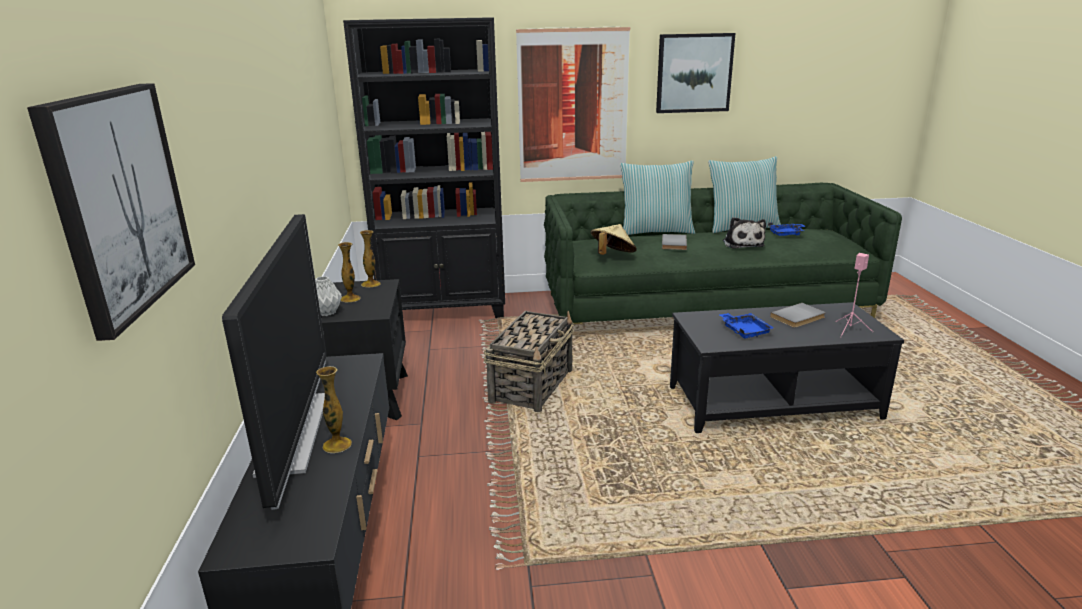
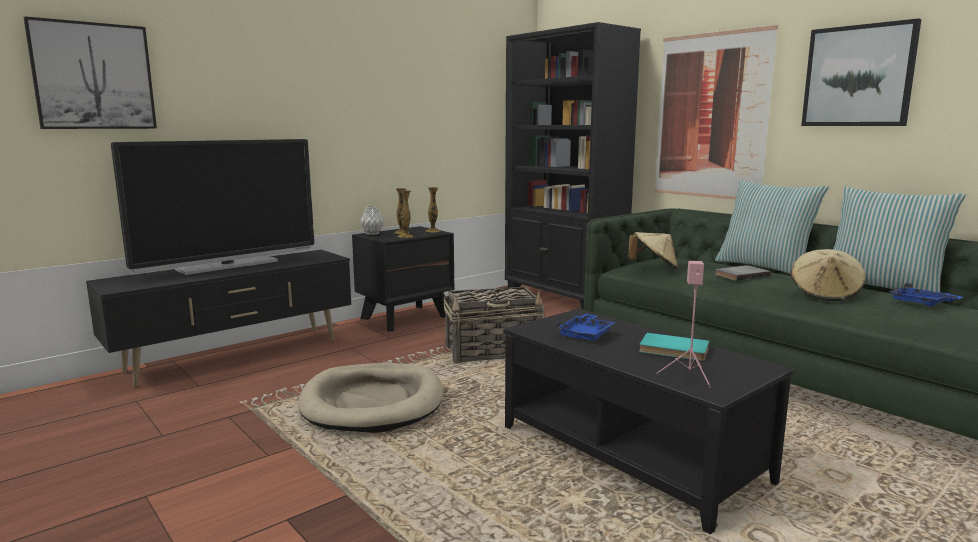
camera: 55 degrees right, 10 degrees down
vase [316,366,352,453] -> vase moved to [397,190,413,238]
plush toy [723,217,766,249] -> beige hat [791,249,866,301]
grey book [770,303,826,328] -> turquoise book [639,333,710,361]
none -> beige dog bed [298,363,443,433]

